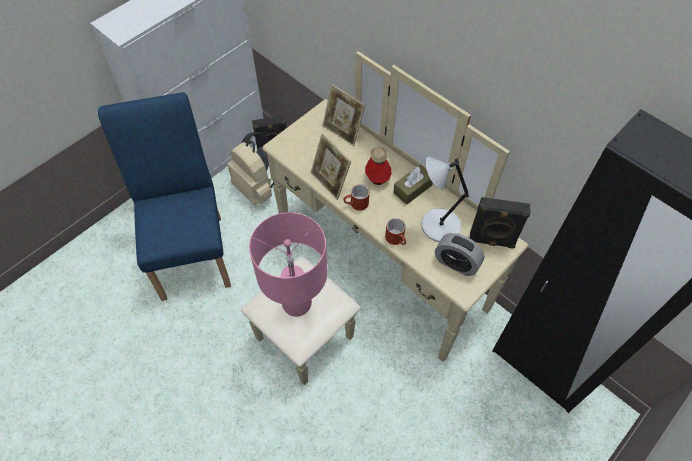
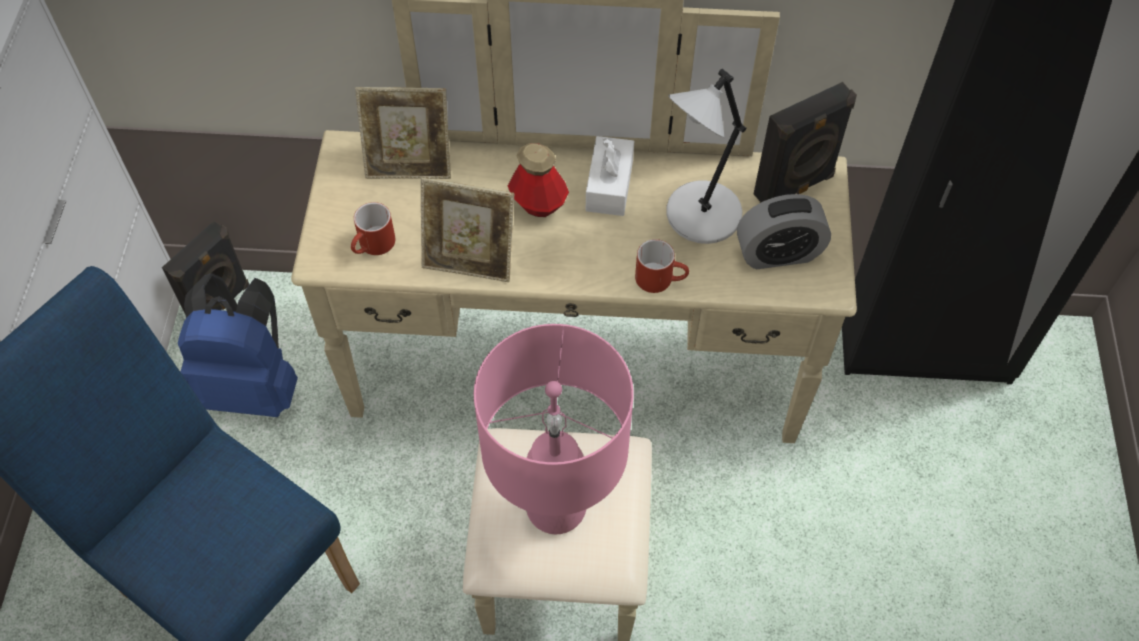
camera: 40 degrees left, 0 degrees up
beige backpack [228,132,274,205] -> blue backpack [178,273,298,417]
red mug [343,184,369,211] -> red mug moved to [351,202,395,255]
brown tissue box [393,164,433,205] -> white tissue box [586,136,634,216]

